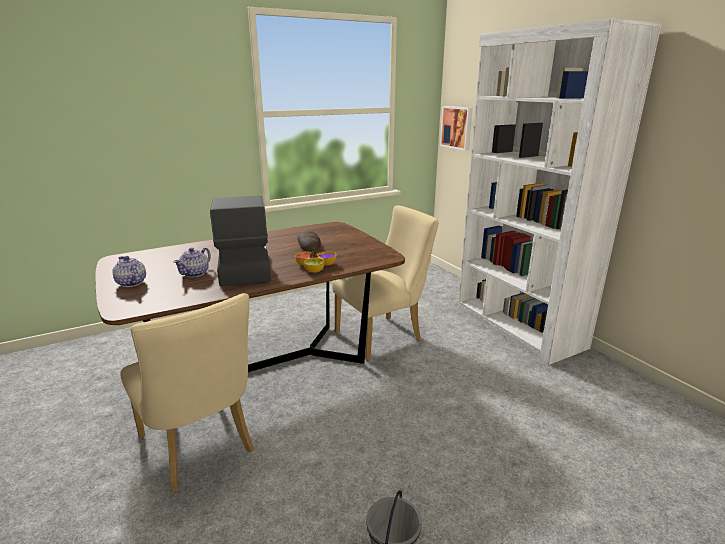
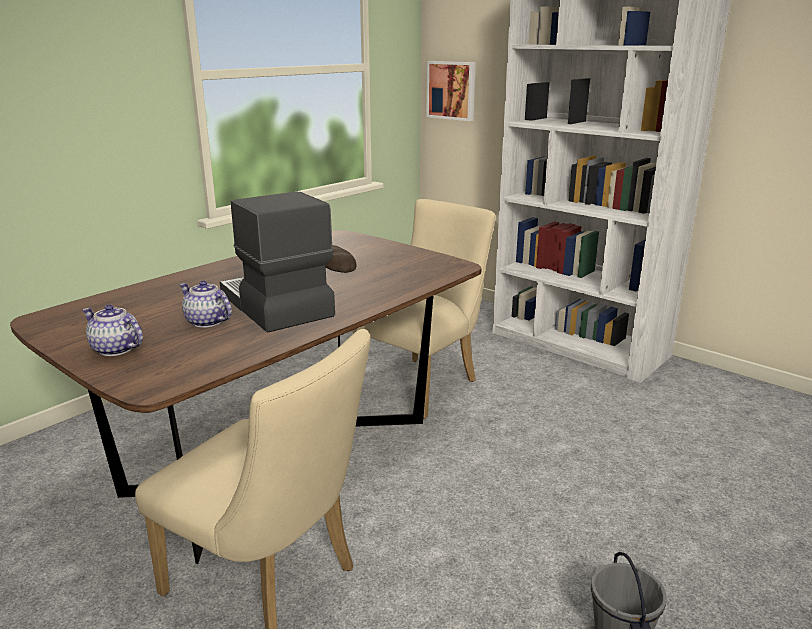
camera: 20 degrees left, 0 degrees up
teapot [173,248,211,277] -> teapot turned 120 degrees clockwise [179,280,232,328]
bowl [295,251,337,273] -> none

